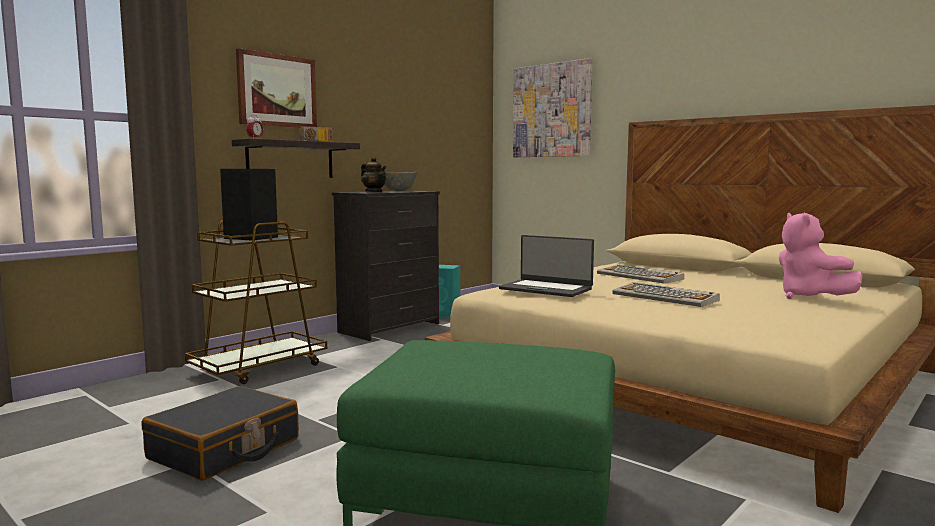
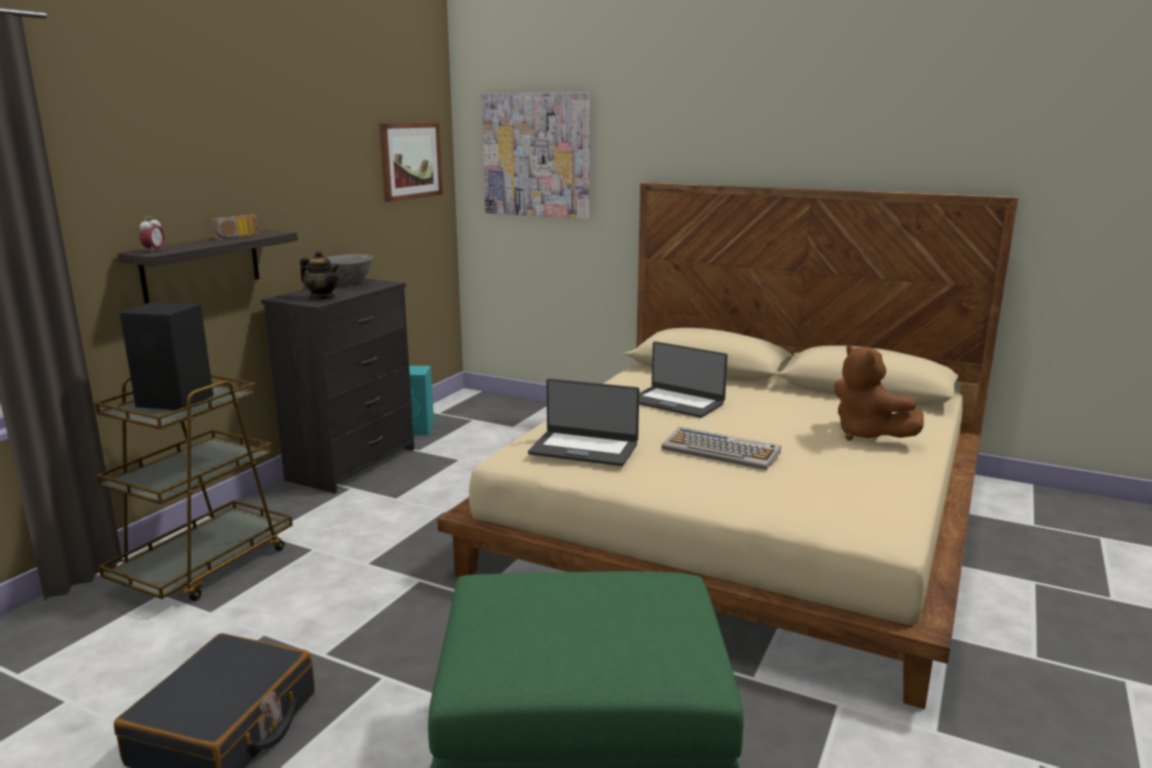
camera: 15 degrees left, 10 degrees up
picture [236,48,317,128] -> picture moved to [379,123,443,202]
keyboard [597,265,684,283] -> laptop [639,341,728,418]
pink plush toy [779,213,862,299] -> brown plush toy [834,344,924,440]

